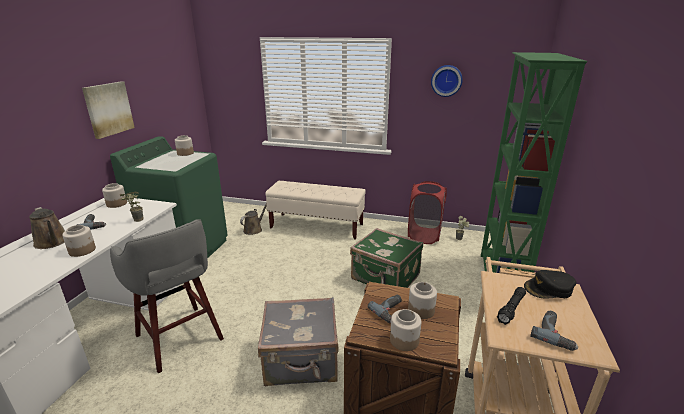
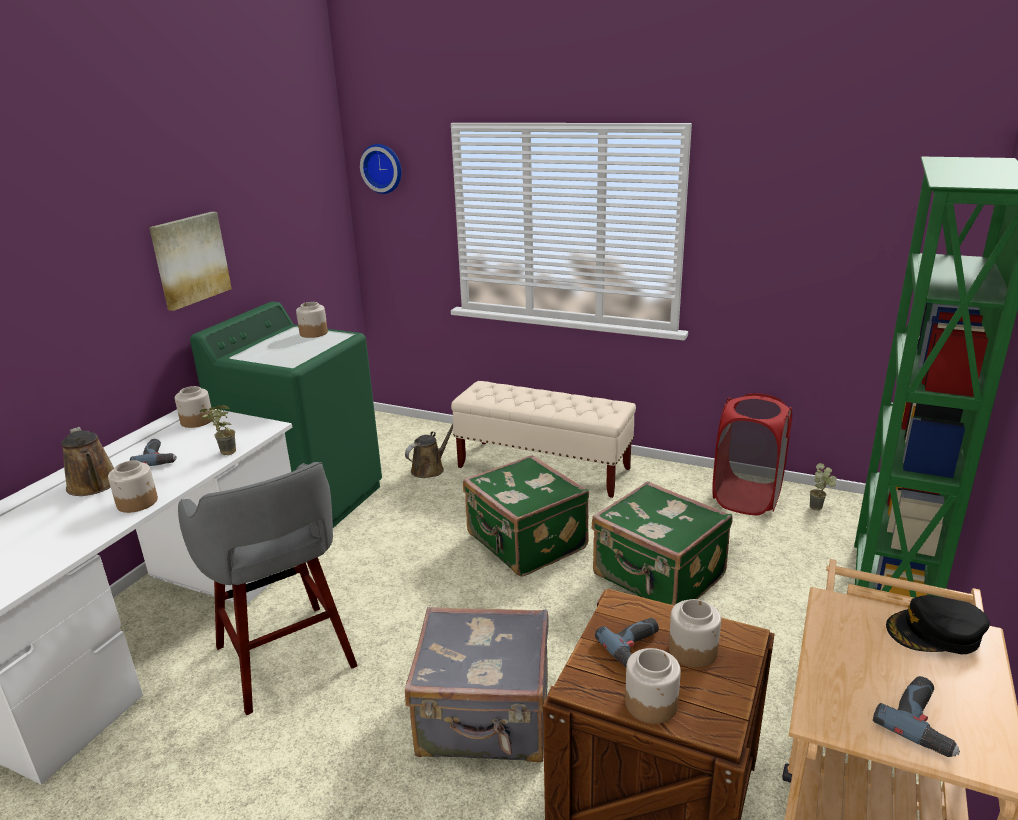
camera: 10 degrees right, 0 degrees up
wall clock [431,65,463,97] -> wall clock moved to [360,144,402,194]
black flashlight [497,287,526,325] -> none
none -> green suitcase [463,455,589,577]

